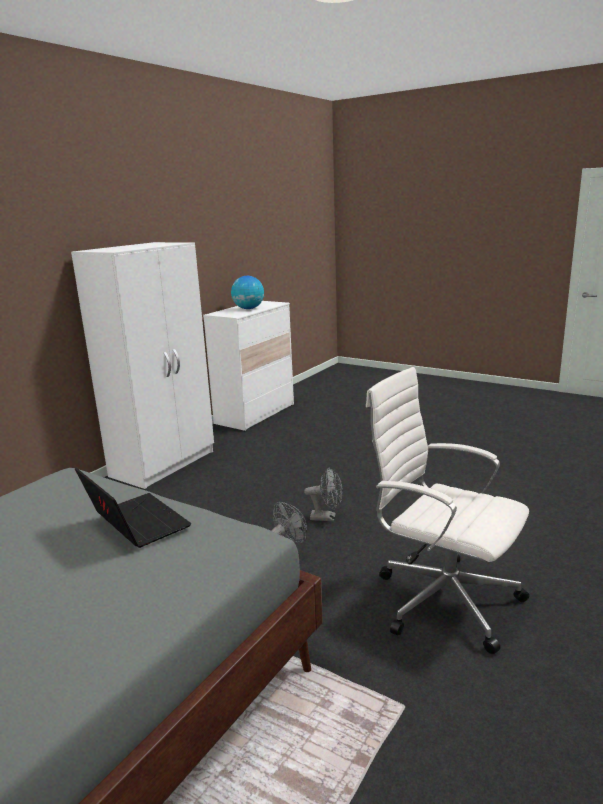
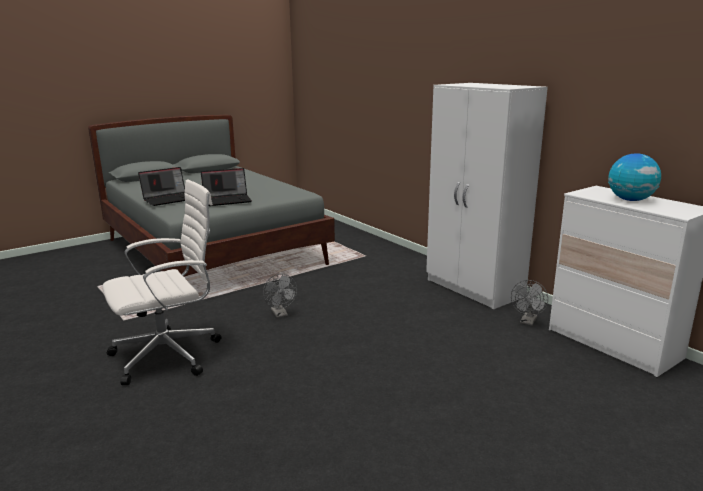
camera: 110 degrees right, 0 degrees up
grey fan [304,468,343,522] -> grey fan moved to [511,280,548,326]
none -> laptop [138,167,185,206]

